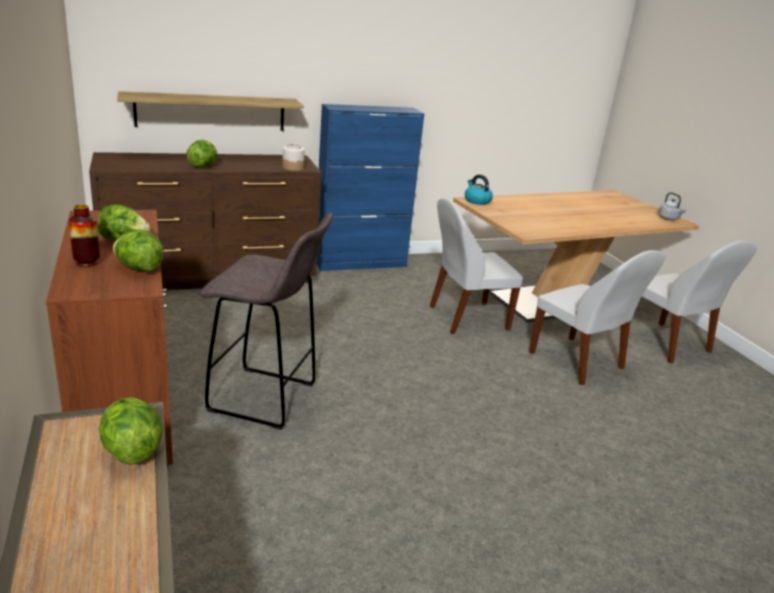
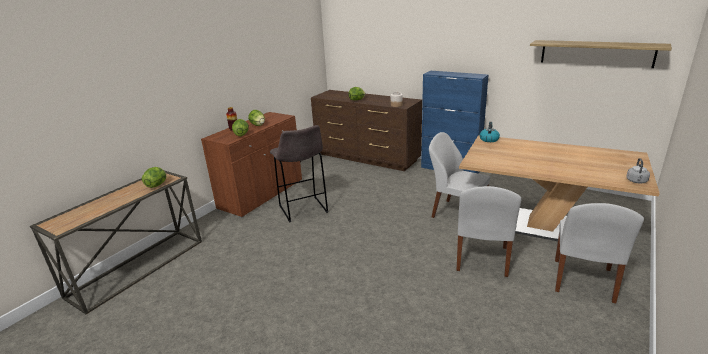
camera: 55 degrees right, 0 degrees up
shelf [117,91,304,131] -> shelf moved to [530,40,672,68]

